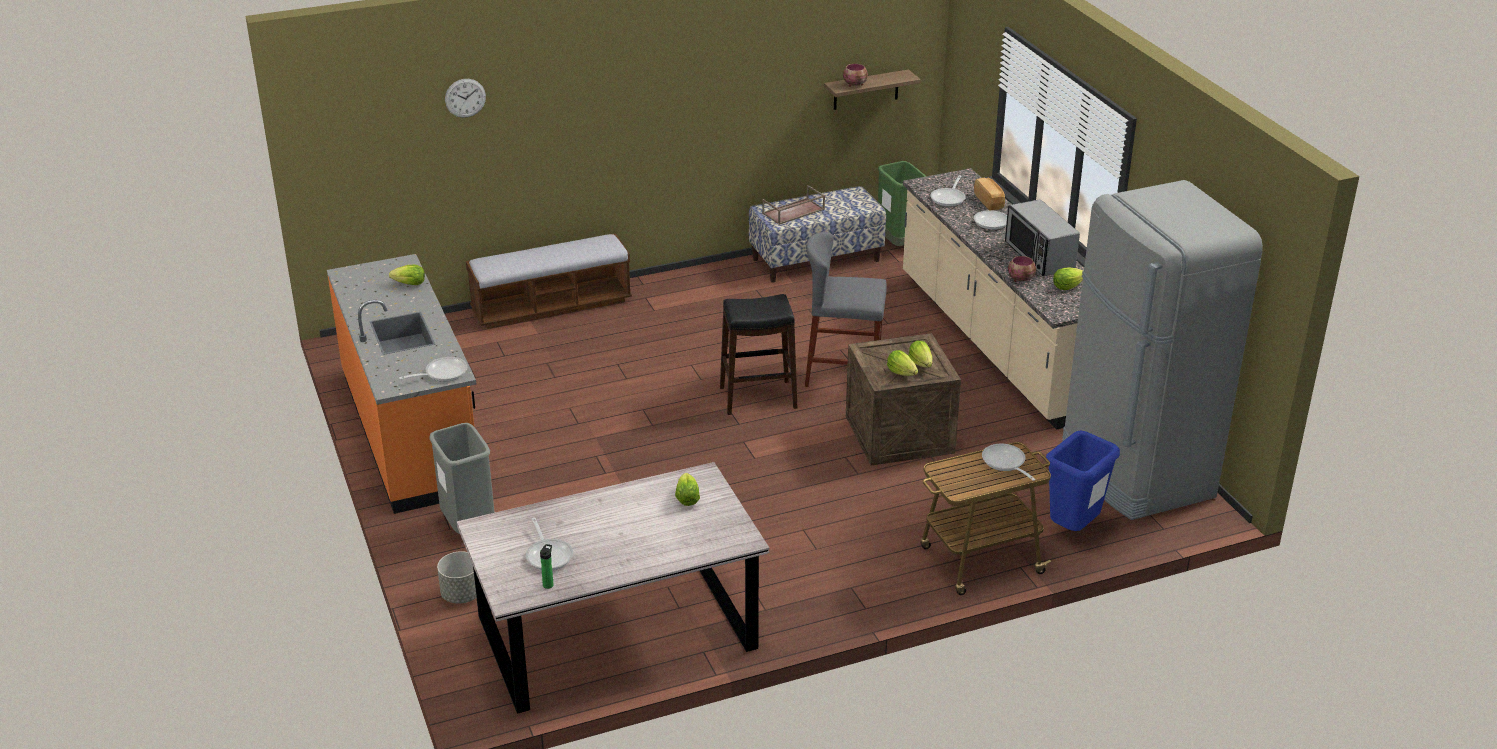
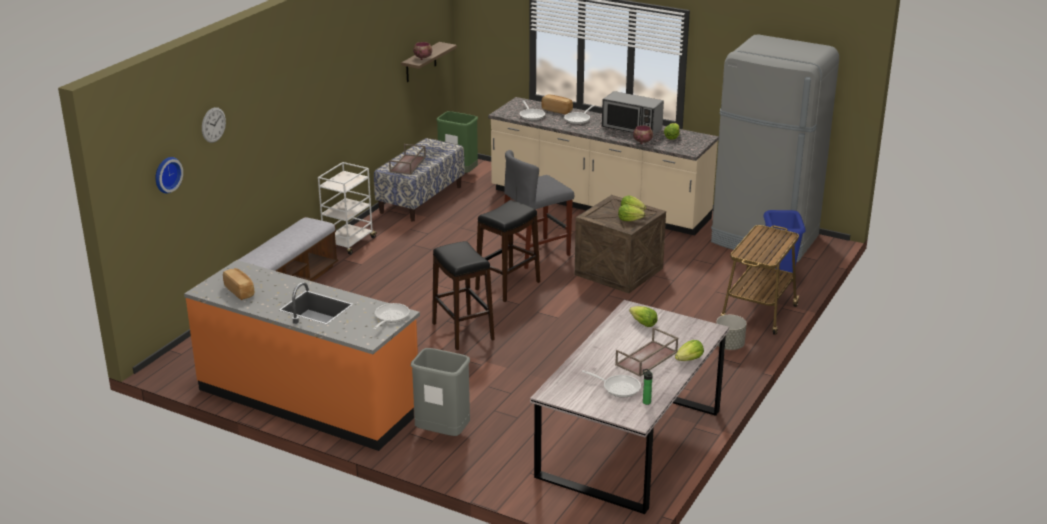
camera: 40 degrees left, 5 degrees down
lettuce [389,265,425,285] -> lettuce moved to [675,340,704,361]
grey planter [437,551,476,603] -> grey planter moved to [716,315,747,350]
frying pan [982,444,1036,481] -> none
none -> wall clock [155,157,183,194]
none -> bread [223,268,254,300]
none -> white cart [318,162,377,255]
none -> black stool [432,241,495,350]
none -> brown tray [615,327,678,377]

